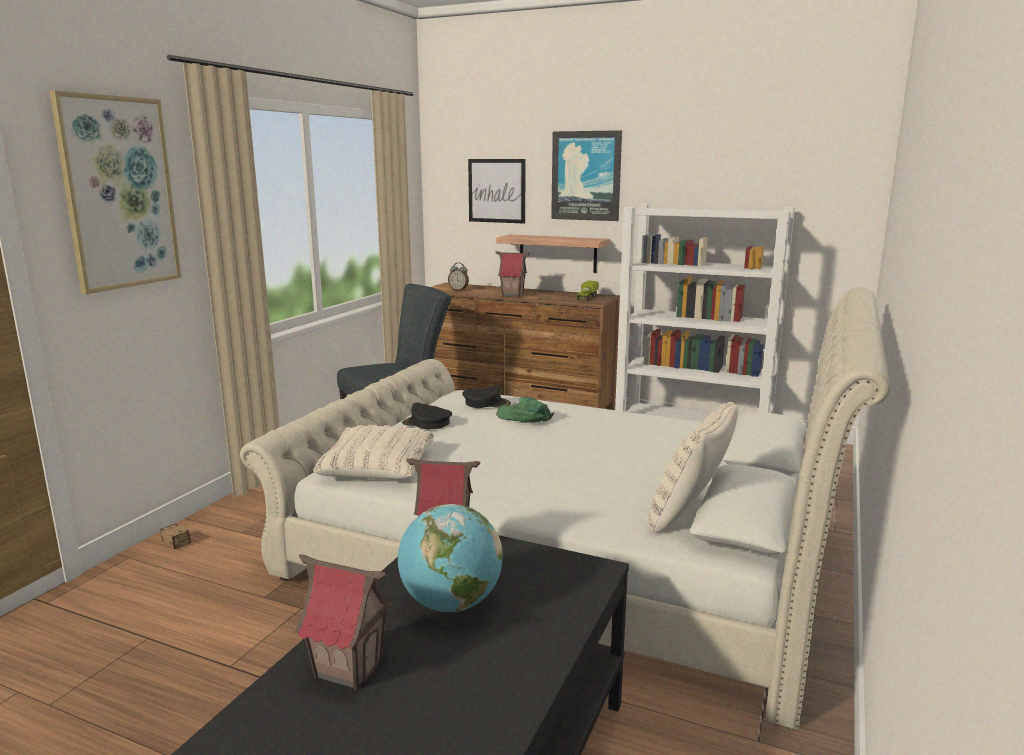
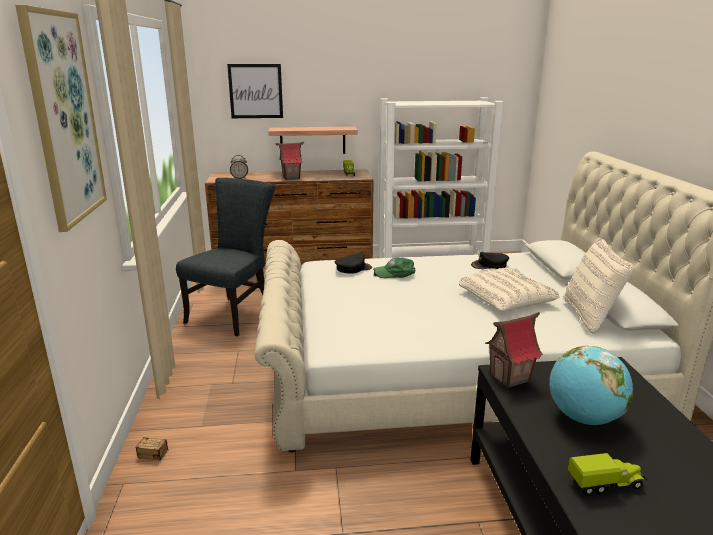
camera: 30 degrees left, 5 degrees up
toy house [295,554,393,690] -> toy truck [568,453,648,495]
beige pillow [313,425,434,479] -> beige pillow moved to [459,268,560,312]
black cap [402,403,452,429] -> black cap moved to [471,252,509,269]
picture [551,130,622,221] -> none

